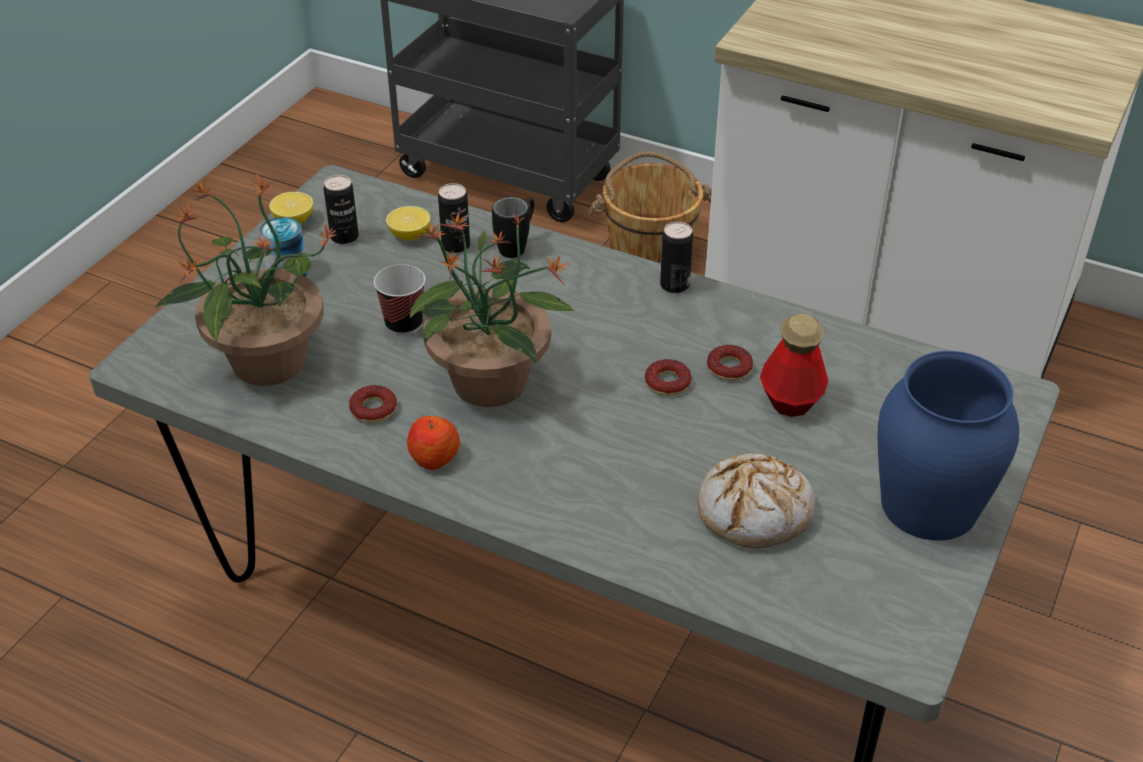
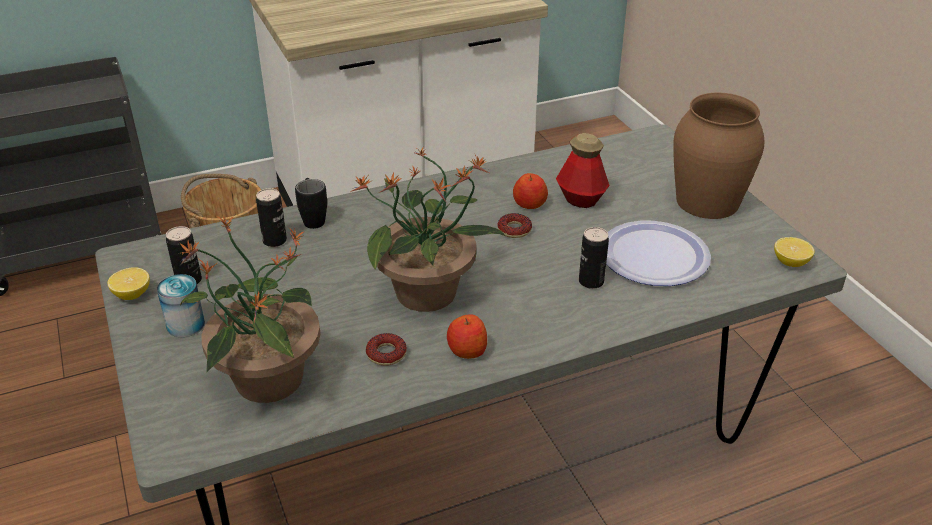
camera: 50 degrees left, 5 degrees down
cup [374,264,425,335] -> none
lemon [386,206,430,240] -> lemon moved to [774,237,815,267]
can [660,222,693,293] -> can moved to [579,227,609,289]
bread [697,453,816,548] -> plate [606,221,711,286]
donut [707,345,753,381] -> apple [513,173,548,209]
blue vase [878,351,1019,541] -> brown vase [673,93,764,219]

